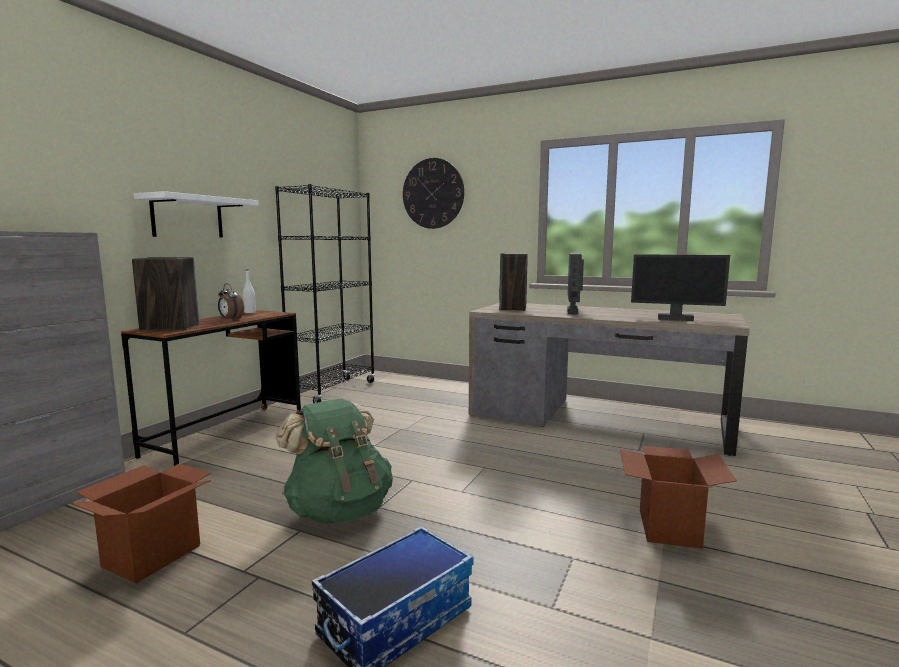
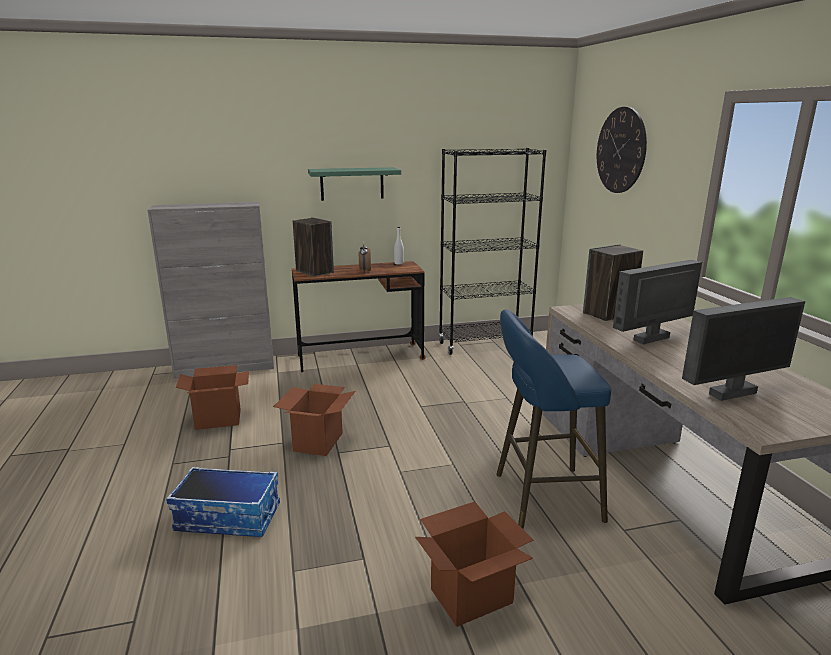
camera: 50 degrees right, 10 degrees up
white shelf [134,191,259,237] -> green shelf [308,167,401,201]
green backpack [276,398,393,523] -> cardboard box [273,384,356,456]
monitor [631,254,730,321] -> monitor turned 90 degrees counterclockwise [682,297,805,401]
none -> blue stool [496,309,611,529]

